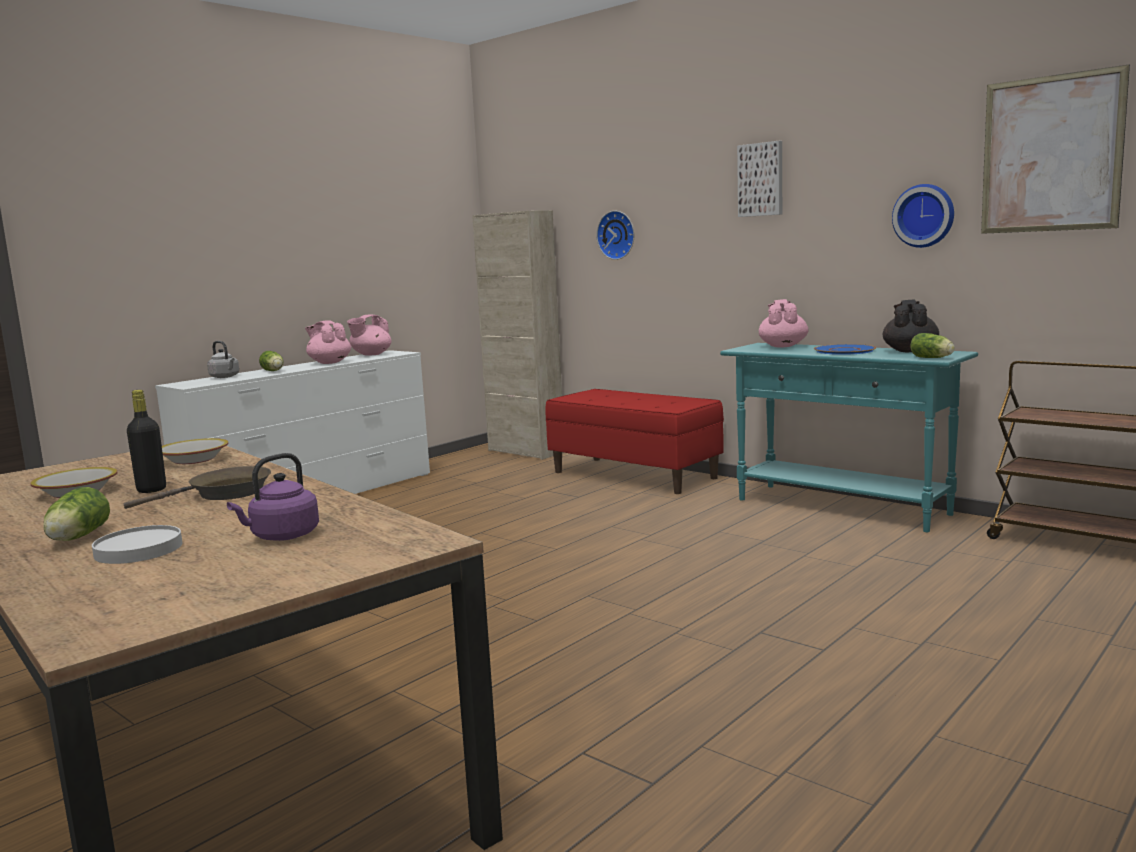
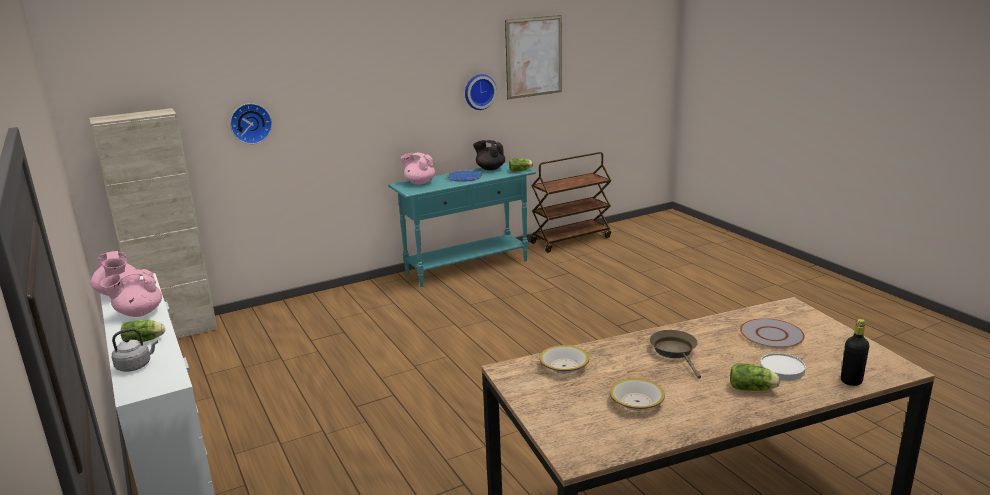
camera: 70 degrees left, 10 degrees up
black bottle [127,390,166,493] -> black bottle moved to [841,319,869,386]
purple kettle [227,453,319,541] -> grey plate [740,318,805,349]
red bench [546,389,724,494] -> none
picture [737,141,782,217] -> none

